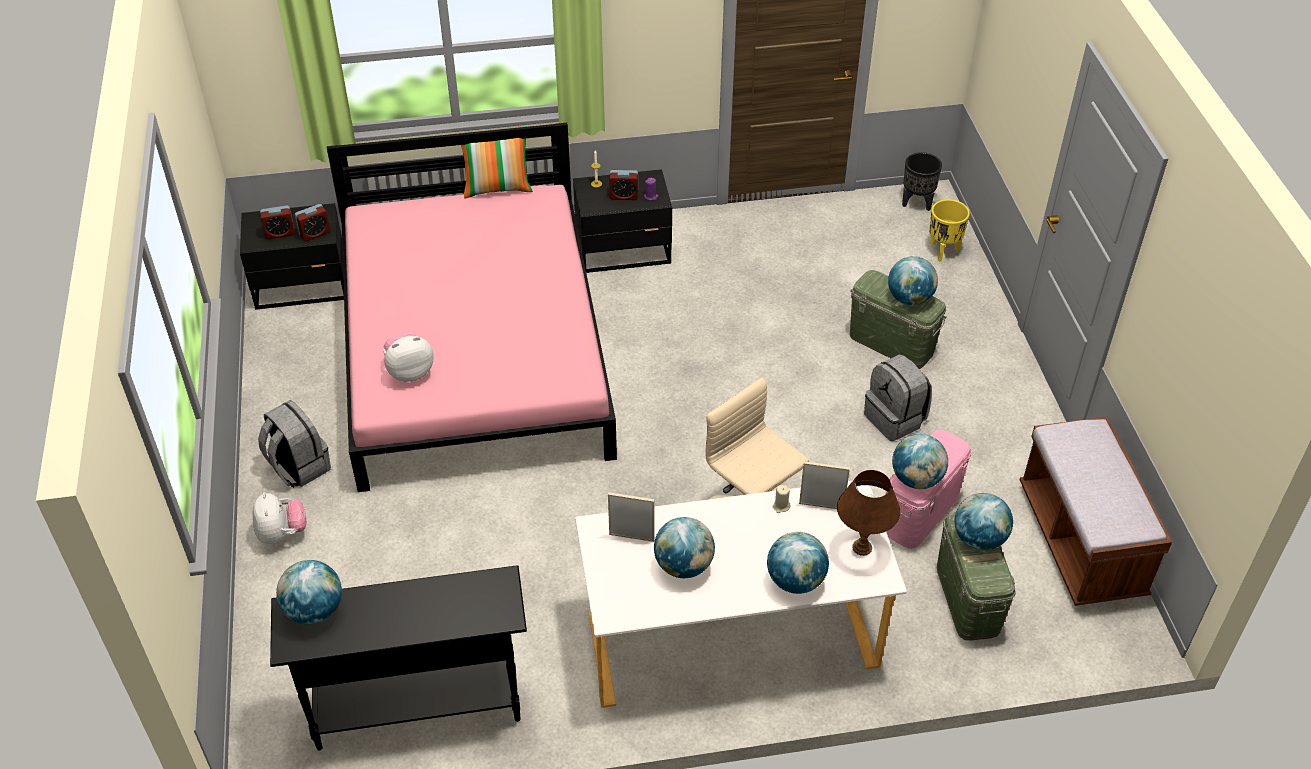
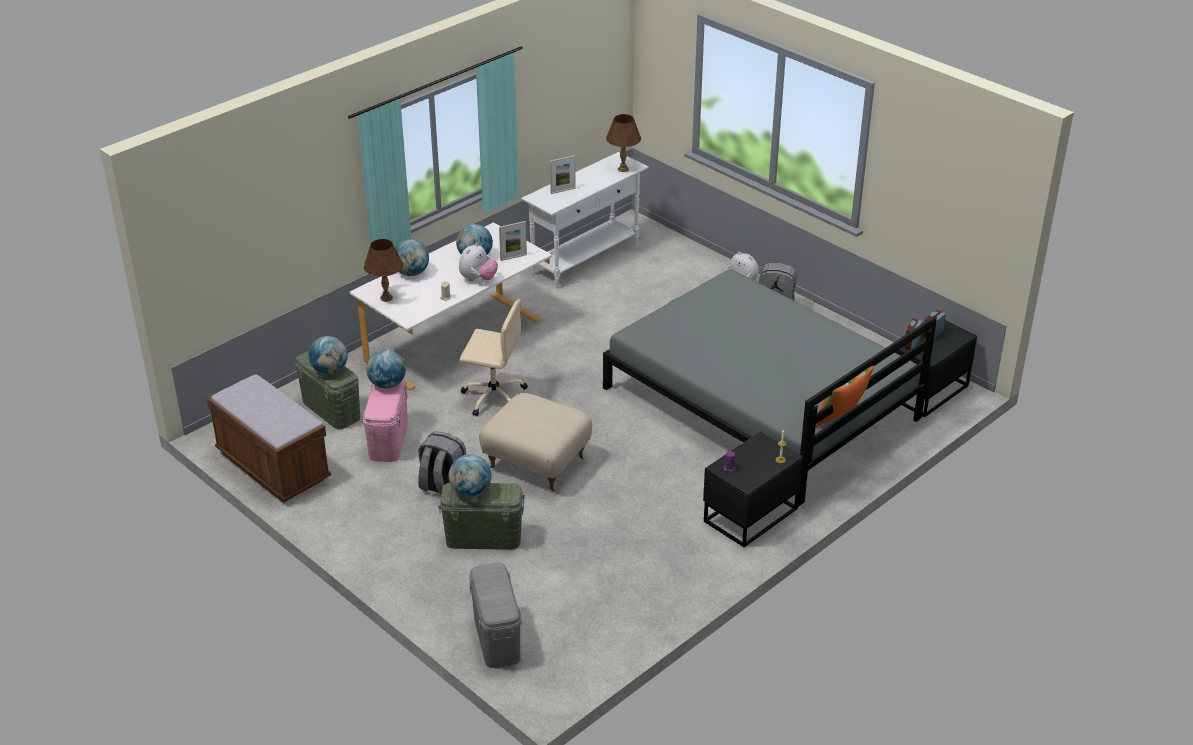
camera: 145 degrees right, 10 degrees down
black console table [270,565,527,750] -> white console table [521,152,649,289]
globe [276,560,342,624] -> brown table lamp [606,114,641,172]
pink bed [327,123,617,492] -> grey bed [603,269,937,507]
plush toy [383,333,434,382] -> plush toy moved to [459,243,498,281]
alarm clock [609,170,638,200] -> none
picture frame [799,461,850,509] -> picture frame moved to [550,155,576,194]
black planter [902,152,942,211] -> none
yellow planter [929,199,970,262] -> grey storage box [469,563,522,668]
none -> beige ottoman [479,393,592,491]

